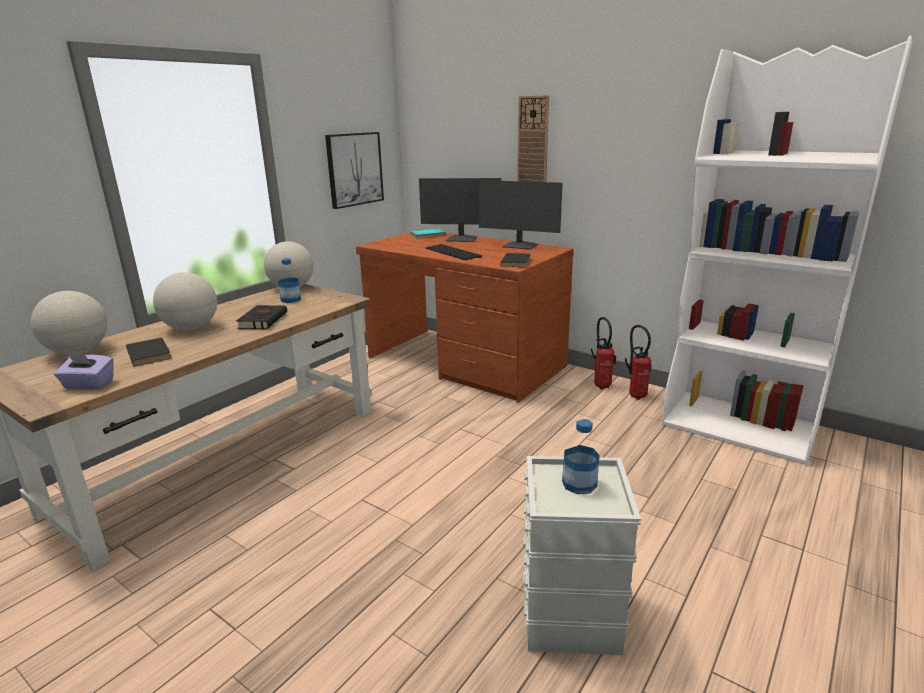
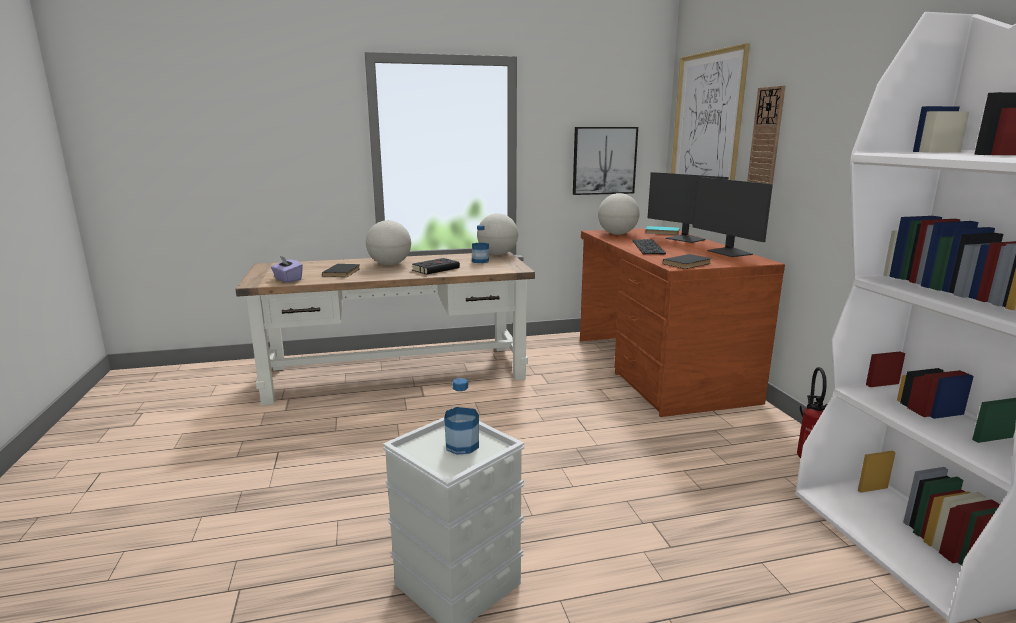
camera: 40 degrees right, 5 degrees down
globe [31,291,108,354] -> globe moved to [598,193,640,235]
fire extinguisher [591,317,616,389] -> none
none -> picture [671,43,750,180]

